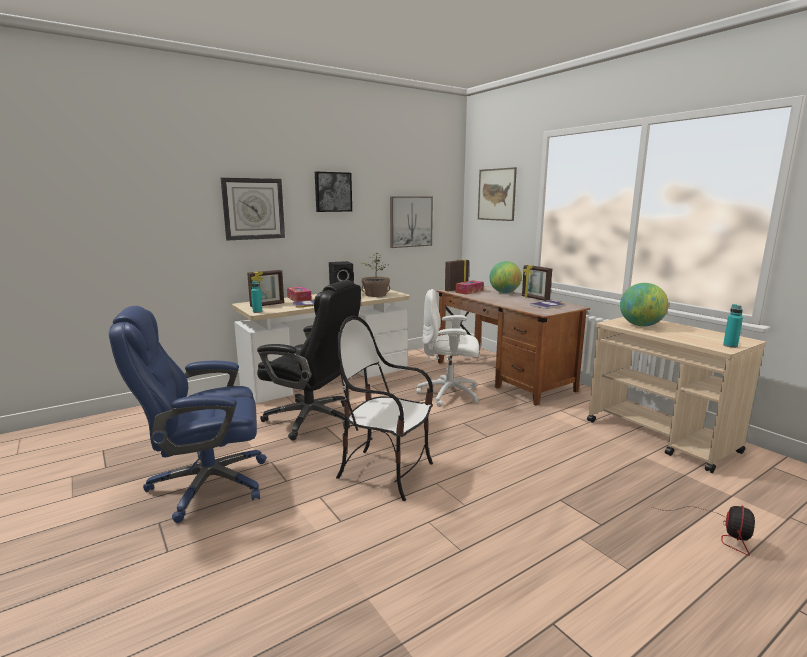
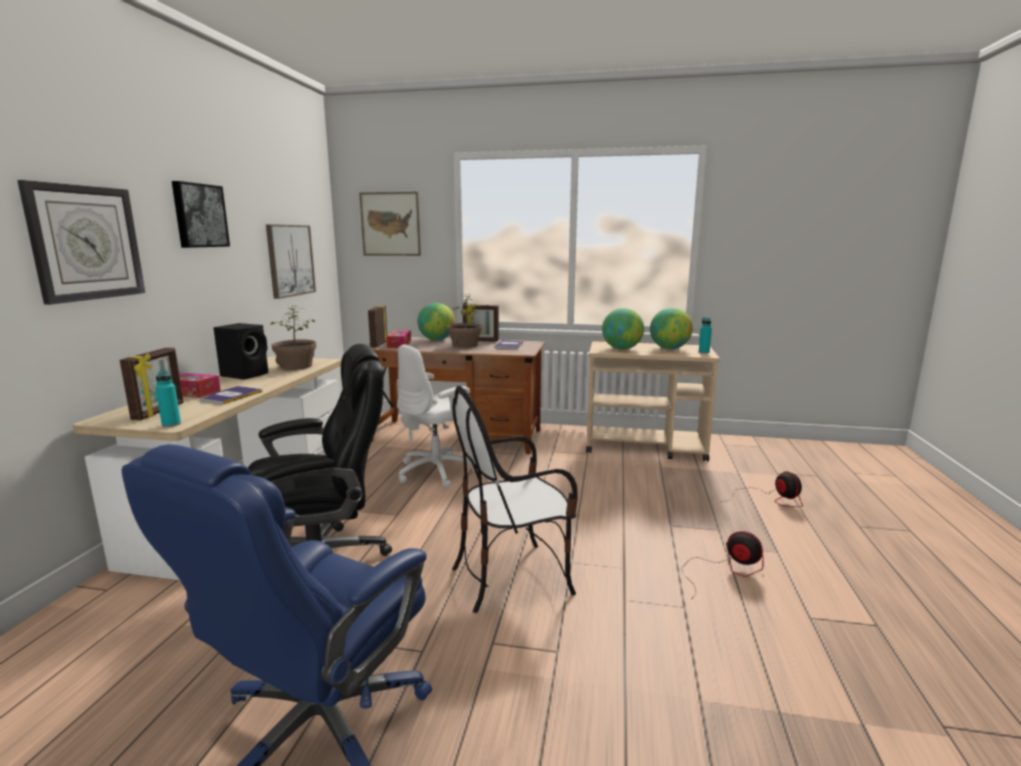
camera: 45 degrees left, 0 degrees up
none -> potted plant [447,294,482,348]
none -> globe [650,308,693,349]
none -> fan [682,531,763,597]

